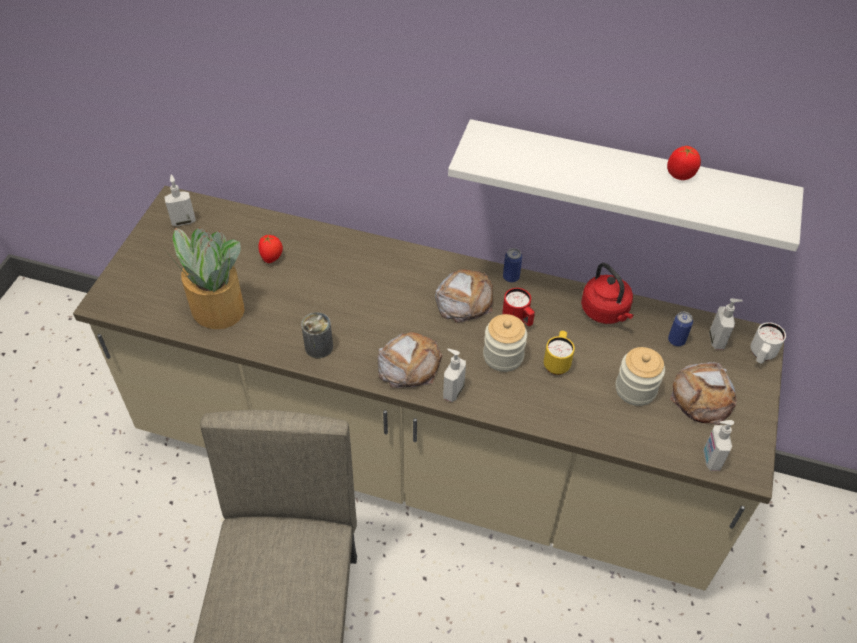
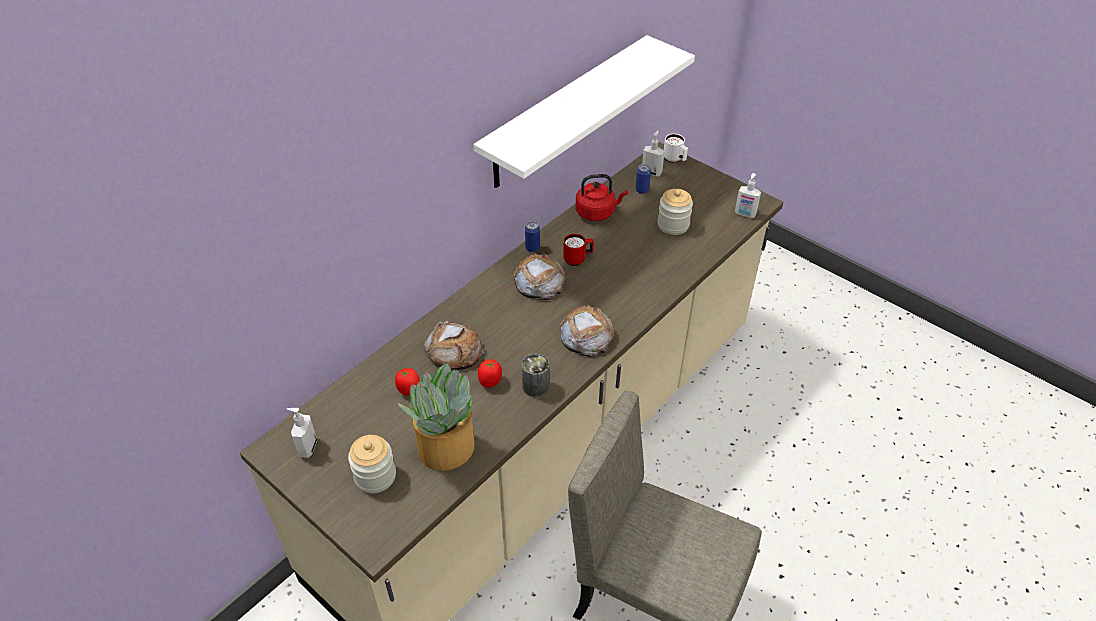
camera: 65 degrees left, 5 degrees down
soap dispenser [443,349,466,402] -> none
jar [483,314,527,372] -> jar moved to [348,435,396,493]
yellow mug [544,331,575,375] -> none
tomato [667,146,701,180] -> tomato moved to [478,359,502,388]
bread [670,362,737,425] -> bread moved to [424,321,485,371]

